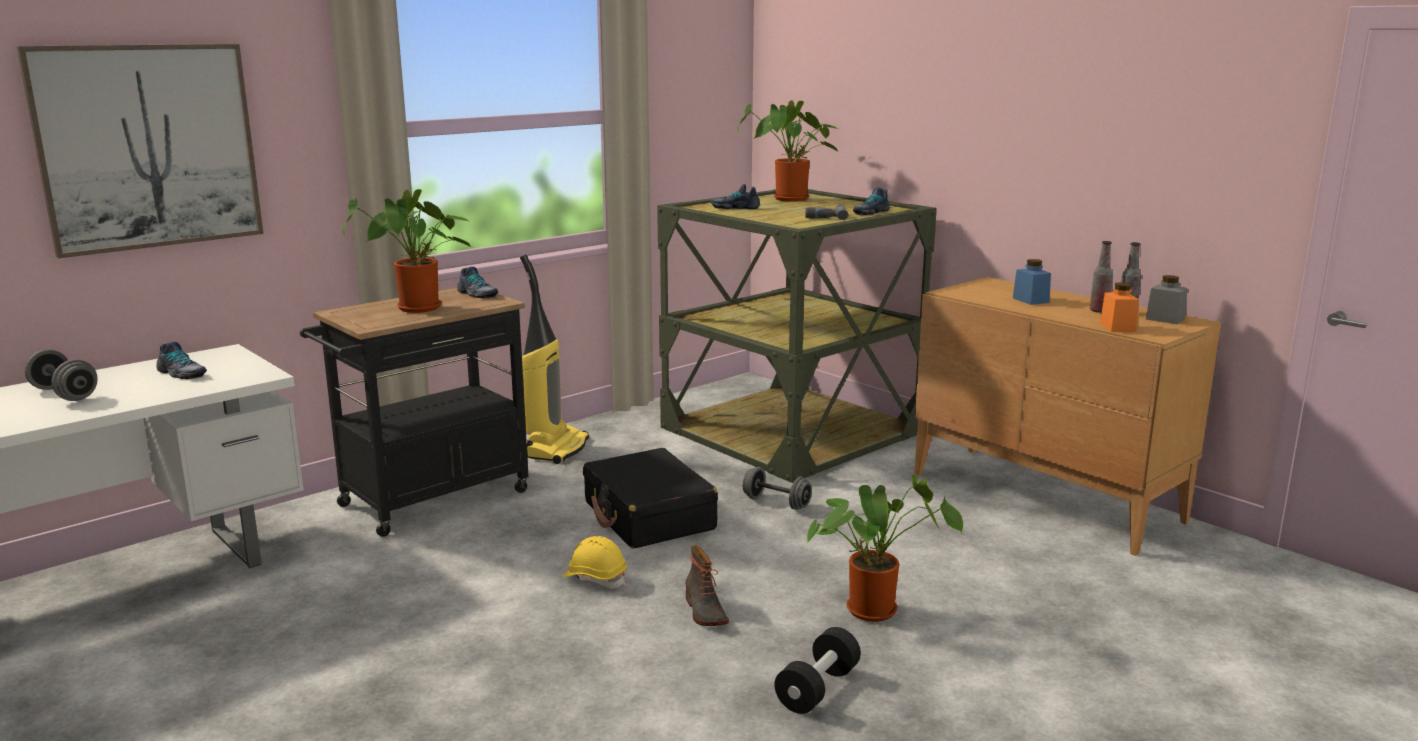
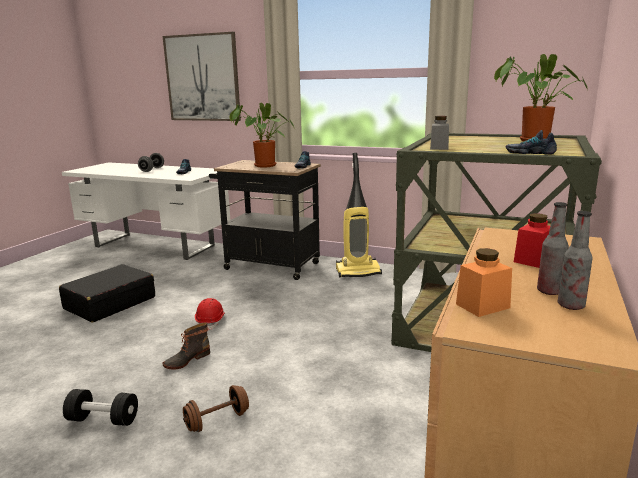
camera: 65 degrees right, 0 degrees up
yellow hard hat [563,536,627,588] -> red hard hat [195,298,225,329]
black suitcase [583,448,718,549] -> black suitcase moved to [59,264,155,323]
shoe [711,184,760,209] -> none
grey dumbbell [743,467,812,510] -> none
power drill [805,205,849,220] -> none
potted plant [806,474,963,622] -> brown dumbbell [183,385,249,432]
blue jar [1013,259,1051,305] -> red jar [514,213,550,268]
grey jar [1146,275,1188,324] -> grey jar moved to [430,116,449,150]

